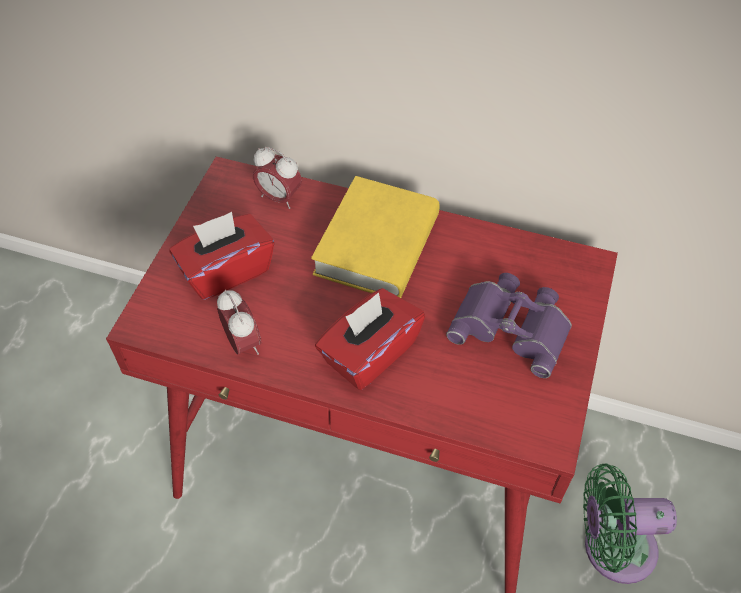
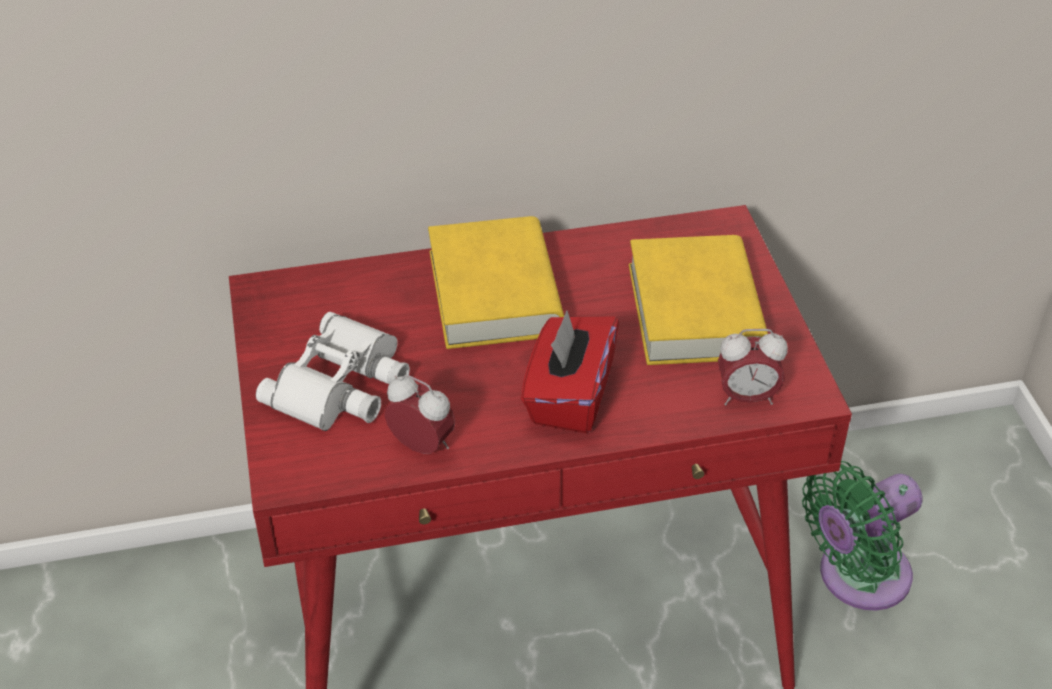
camera: 30 degrees left, 10 degrees down
red tissue box [169,212,274,300] -> white binoculars [256,312,410,431]
alarm clock [253,147,302,209] -> alarm clock moved to [718,329,788,405]
purple binoculars [446,273,572,378] -> yellow book [629,235,768,365]

